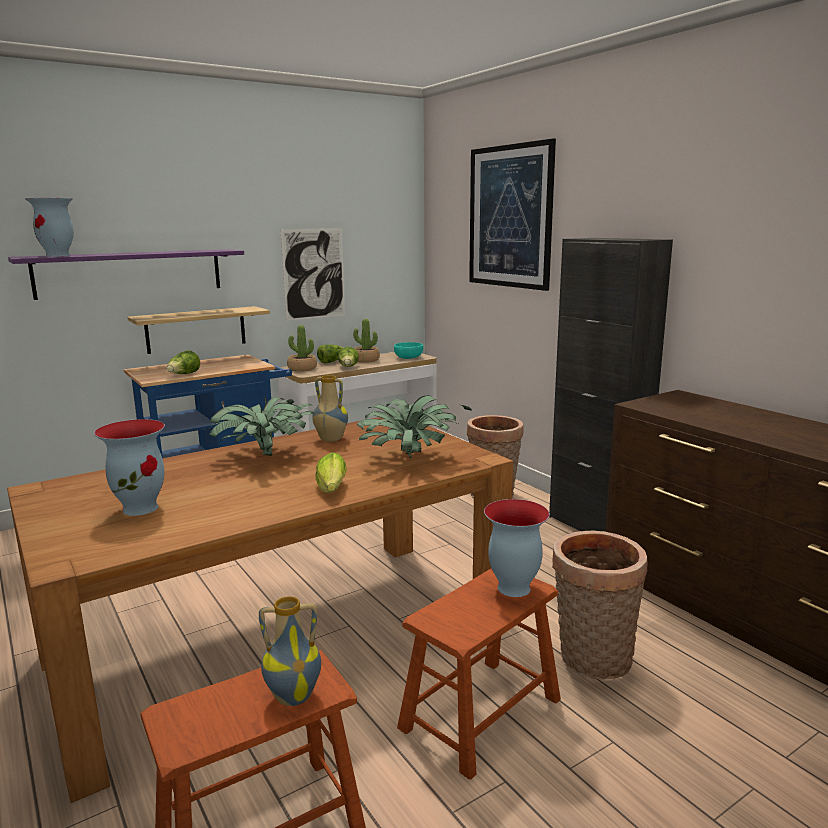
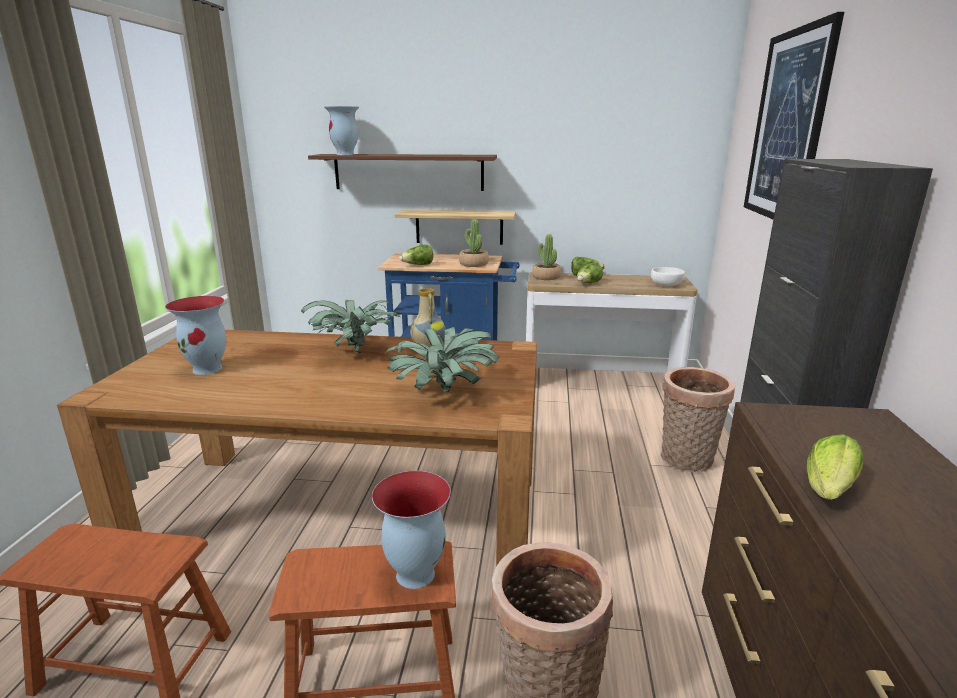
camera: 40 degrees right, 5 degrees up
purple shelf [8,249,244,300] -> brown shelf [308,154,497,191]
vase [259,596,321,706] -> none
picture [280,228,345,321] -> none
lettuce [315,452,347,493] -> lettuce moved to [807,434,863,500]
potted plant [353,319,380,363] -> potted plant moved to [459,219,489,267]
turquoise bowl [394,342,423,359] -> white bowl [651,267,685,286]

